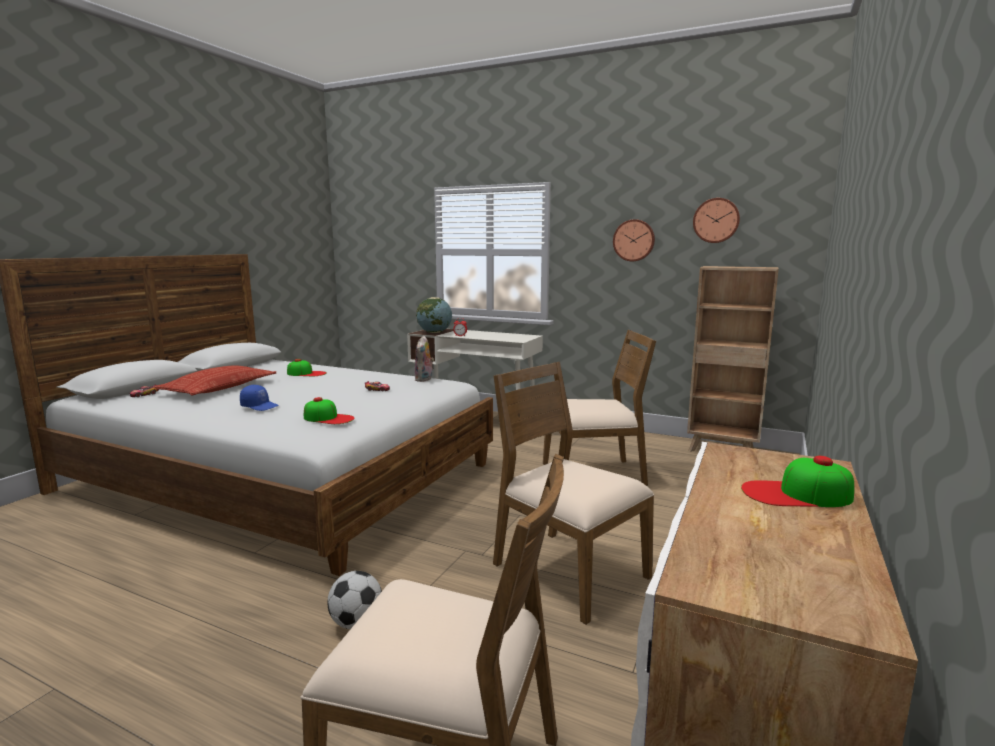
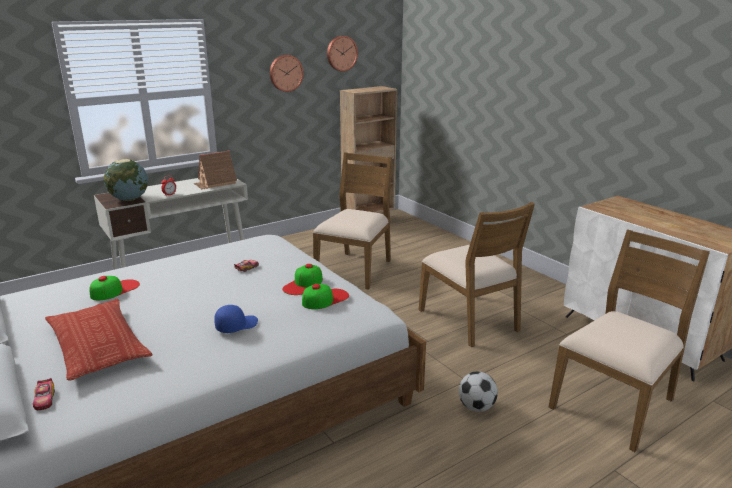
camera: 60 degrees left, 10 degrees up
plush toy [415,336,434,382] -> none
brown chair [493,362,654,625] -> brown chair turned 105 degrees counterclockwise [419,202,535,347]
cap [741,455,854,507] -> cap moved to [282,264,323,295]
none -> toy house [193,150,237,189]

